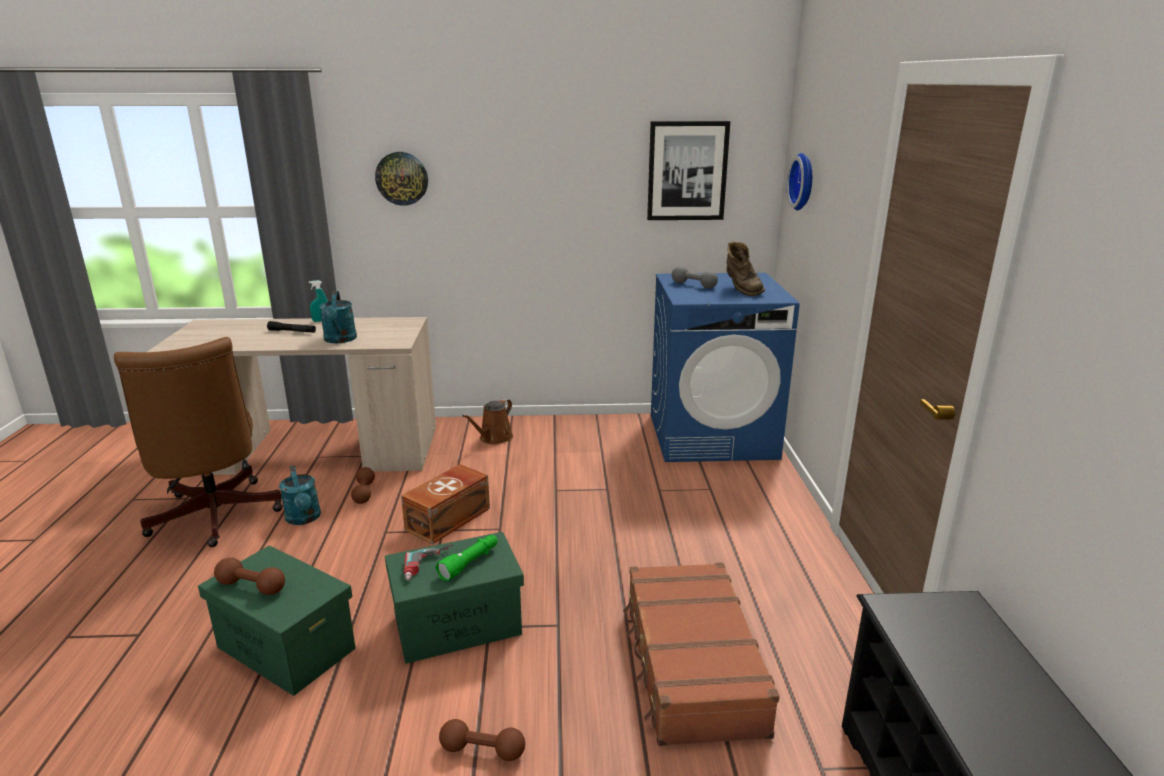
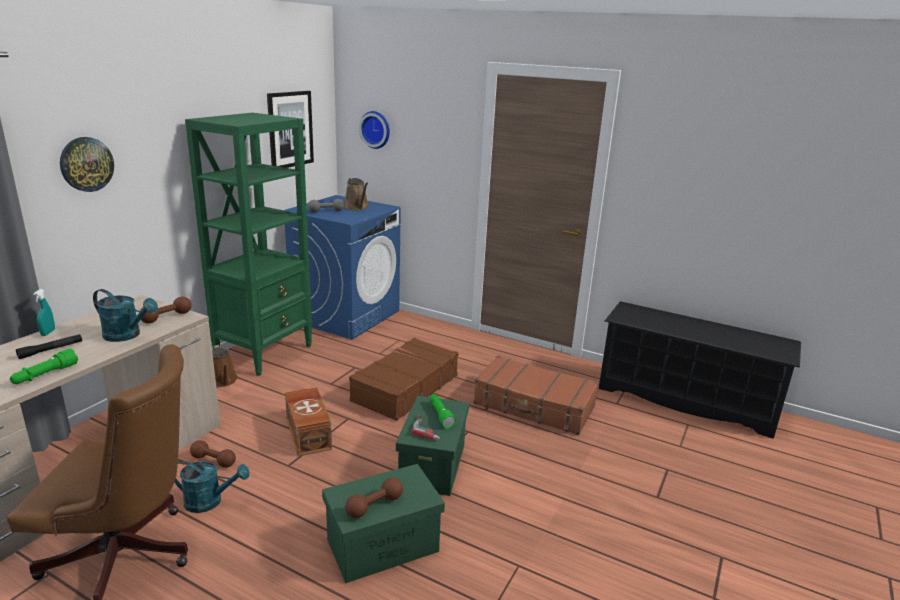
camera: 60 degrees left, 0 degrees up
brown dumbbell [439,719,525,761] -> brown dumbbell moved to [140,297,192,323]
brown boot [726,241,765,296] -> brown watering can [344,178,369,210]
none -> green flashlight [10,349,78,384]
none -> green bookcase [185,113,313,376]
none -> brown suitcase [349,338,459,421]

